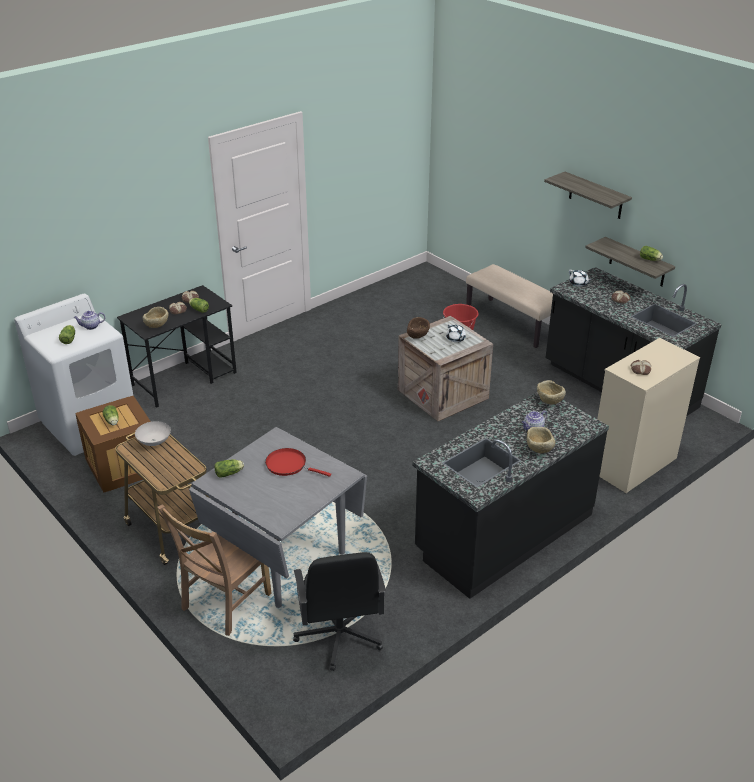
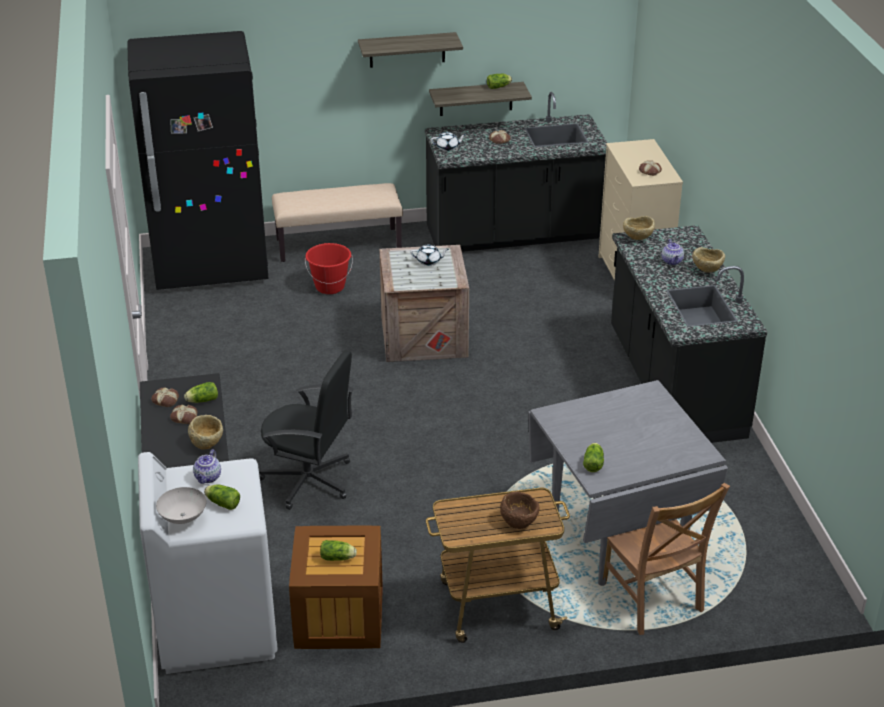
camera: 60 degrees left, 0 degrees up
white bowl [135,421,171,446] -> white bowl moved to [156,487,206,524]
red frying pan [265,448,331,477] -> none
black office chair [293,552,386,671] -> black office chair moved to [259,350,354,510]
brown bowl [407,317,430,339] -> brown bowl moved to [500,491,540,529]
none -> black fridge [127,31,268,290]

